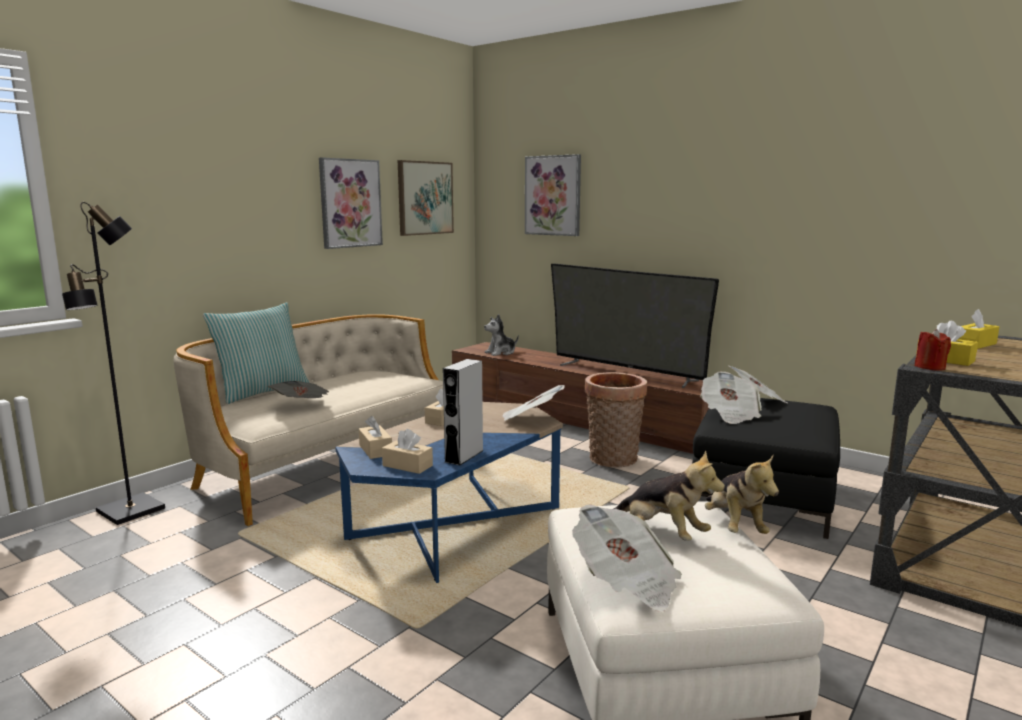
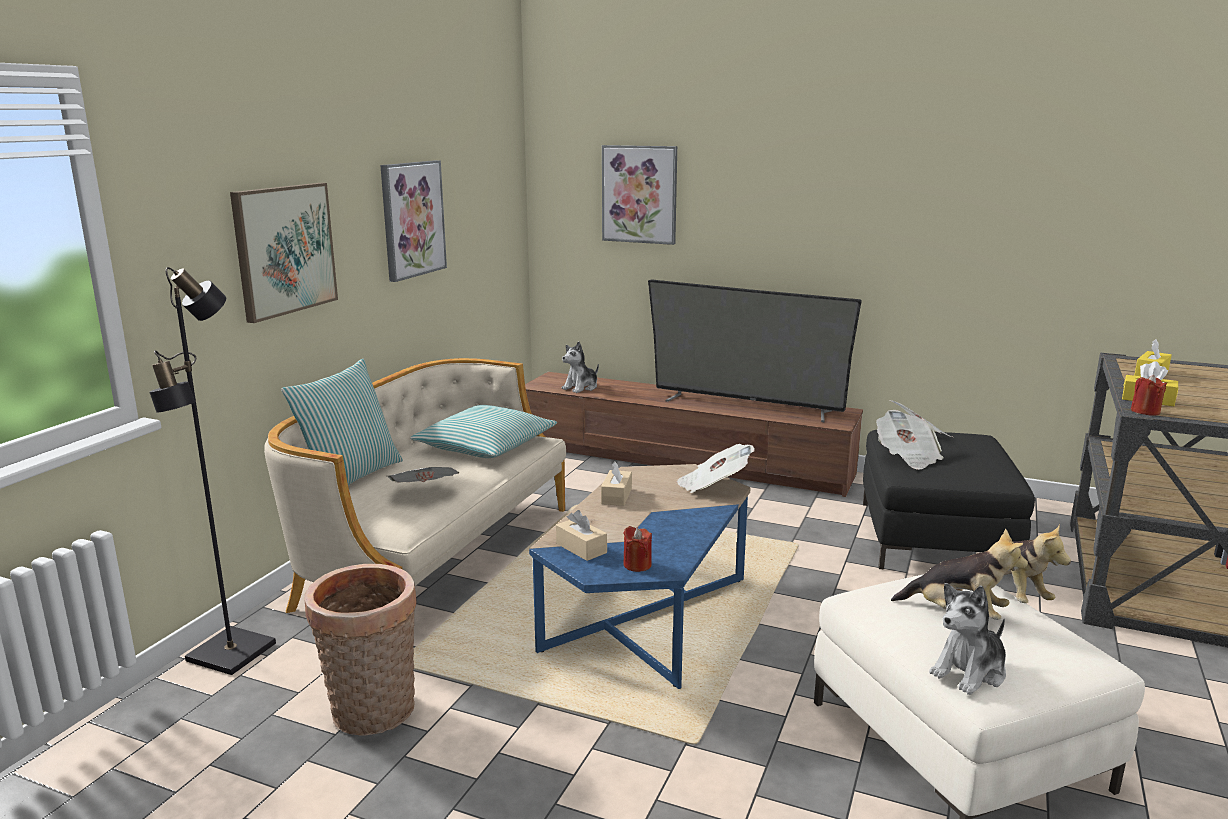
camera: 15 degrees left, 5 degrees up
beige tissue box [382,429,433,474] -> red candle [623,526,652,572]
picture [398,160,454,236] -> picture moved to [230,183,338,323]
grey speaker [443,359,484,465] -> none
newspaper [572,504,682,611] -> plush toy [929,583,1006,695]
basket [585,372,647,467] -> basket moved to [304,564,417,736]
none -> pillow [410,405,557,458]

